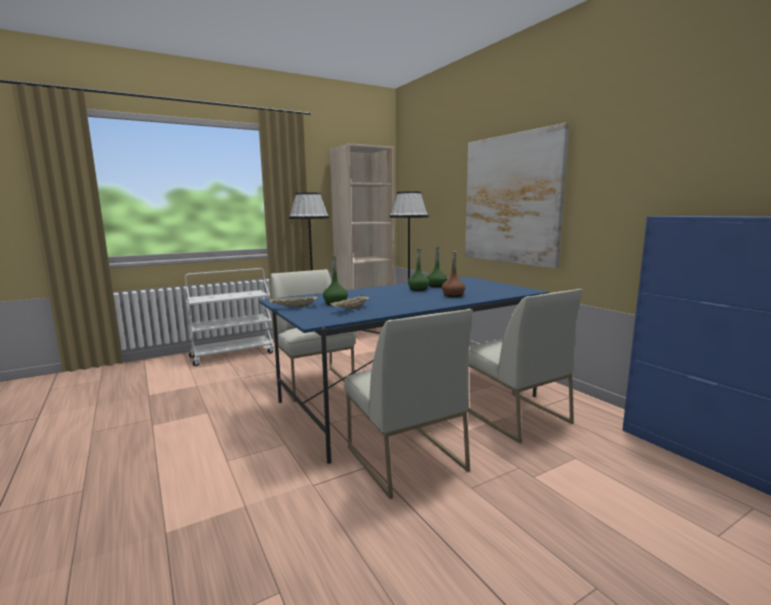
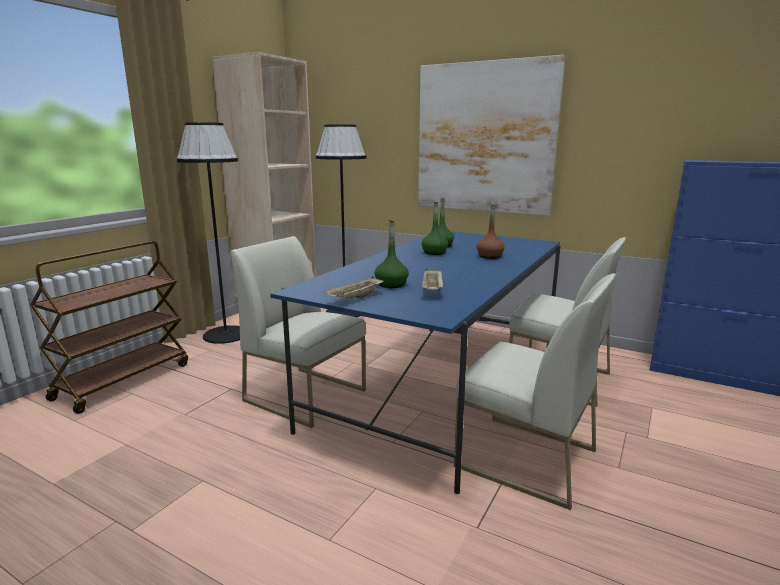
camera: 30 degrees left, 5 degrees up
white cart [185,268,274,366] -> brown cart [30,241,188,414]

